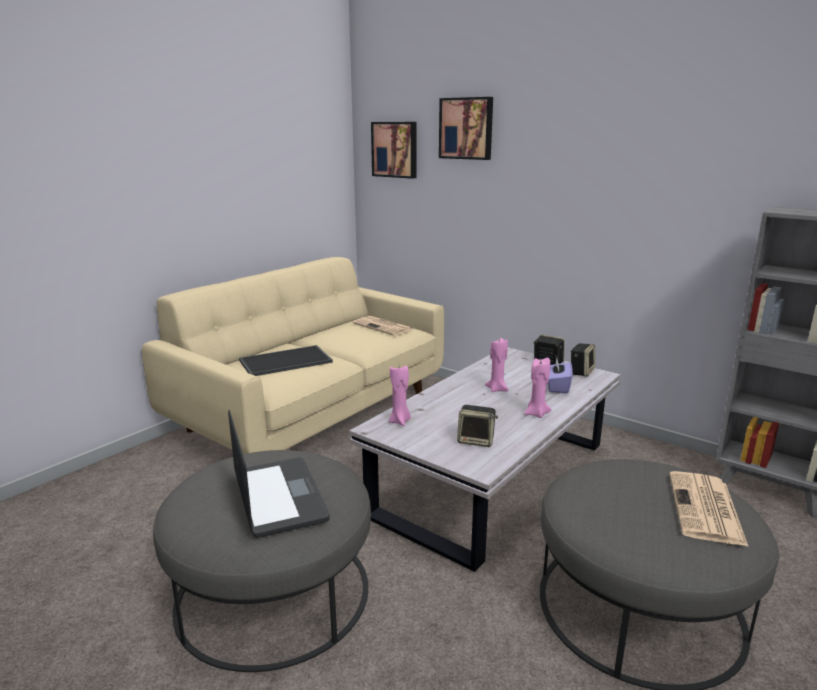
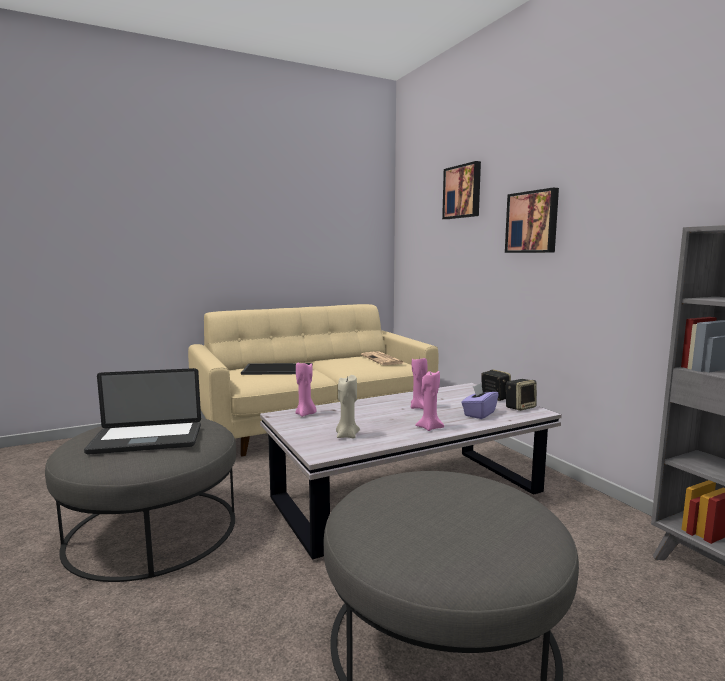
camera: 25 degrees right, 10 degrees down
laptop [228,410,330,538] -> laptop turned 75 degrees clockwise [84,368,201,454]
picture [371,122,417,179] -> picture moved to [505,187,559,253]
speaker [457,405,498,447] -> beige candle [336,375,360,439]
newspaper [670,471,749,547] -> none

